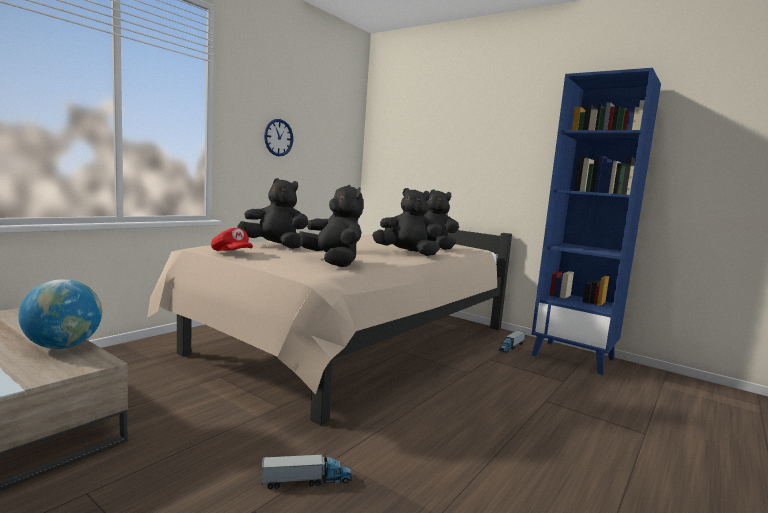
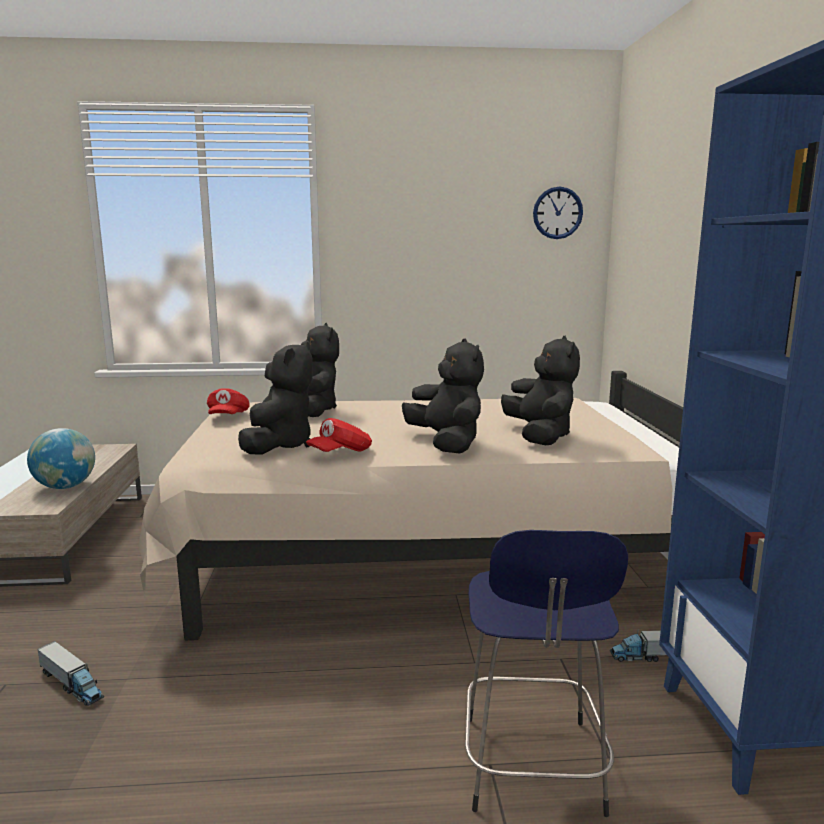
camera: 50 degrees right, 5 degrees up
wall clock [264,119,293,156] -> wall clock moved to [533,187,583,239]
none -> red cap [306,418,372,452]
none -> blue stool [465,530,628,817]

